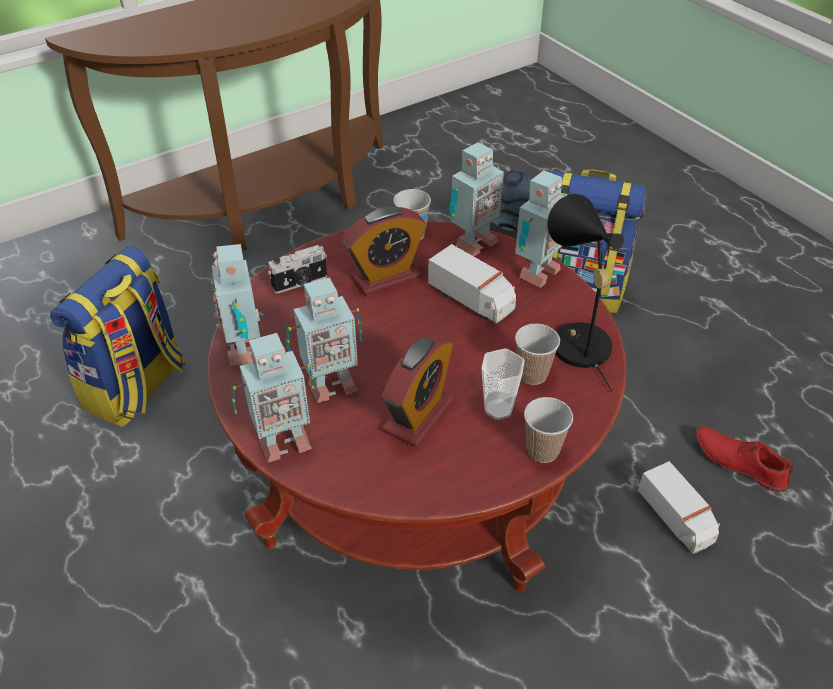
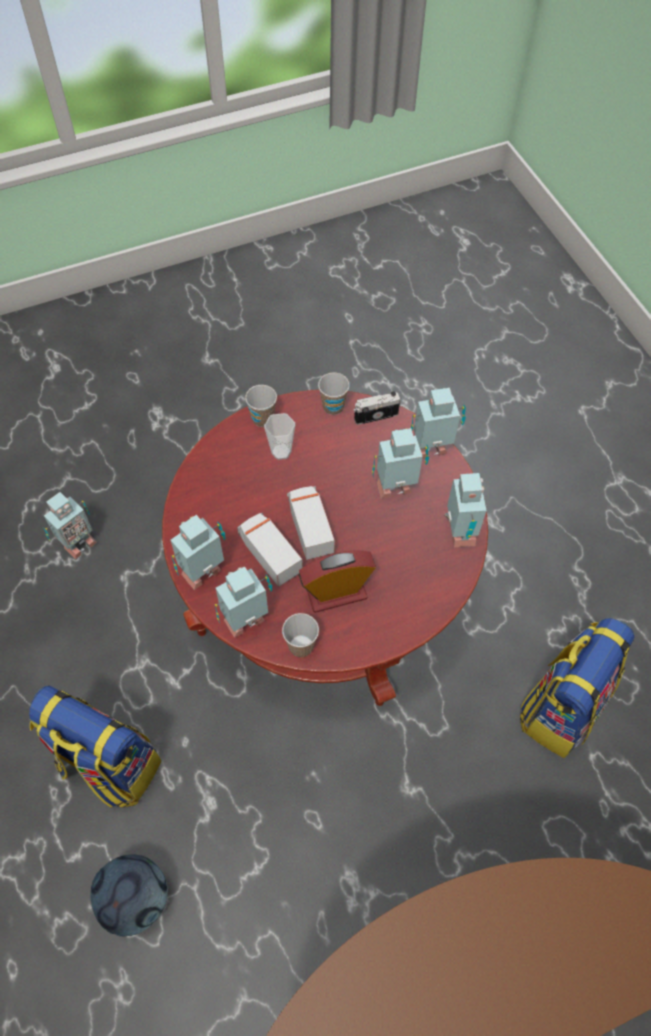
camera: 170 degrees left, 15 degrees up
camera [268,245,327,294] -> camera moved to [354,391,401,425]
alarm clock [382,333,453,447] -> none
cup [515,324,560,385] -> cup moved to [318,373,350,415]
black table lamp [547,194,624,392] -> none
toy truck [638,461,720,554] -> toy truck moved to [287,486,335,560]
red shoe [696,427,795,492] -> toy robot [44,492,97,559]

